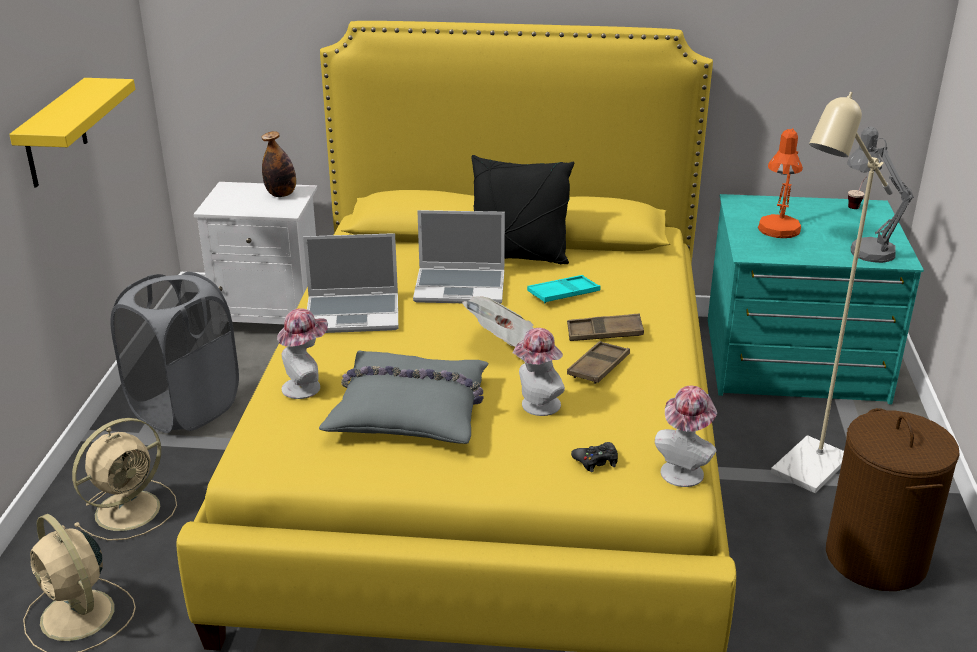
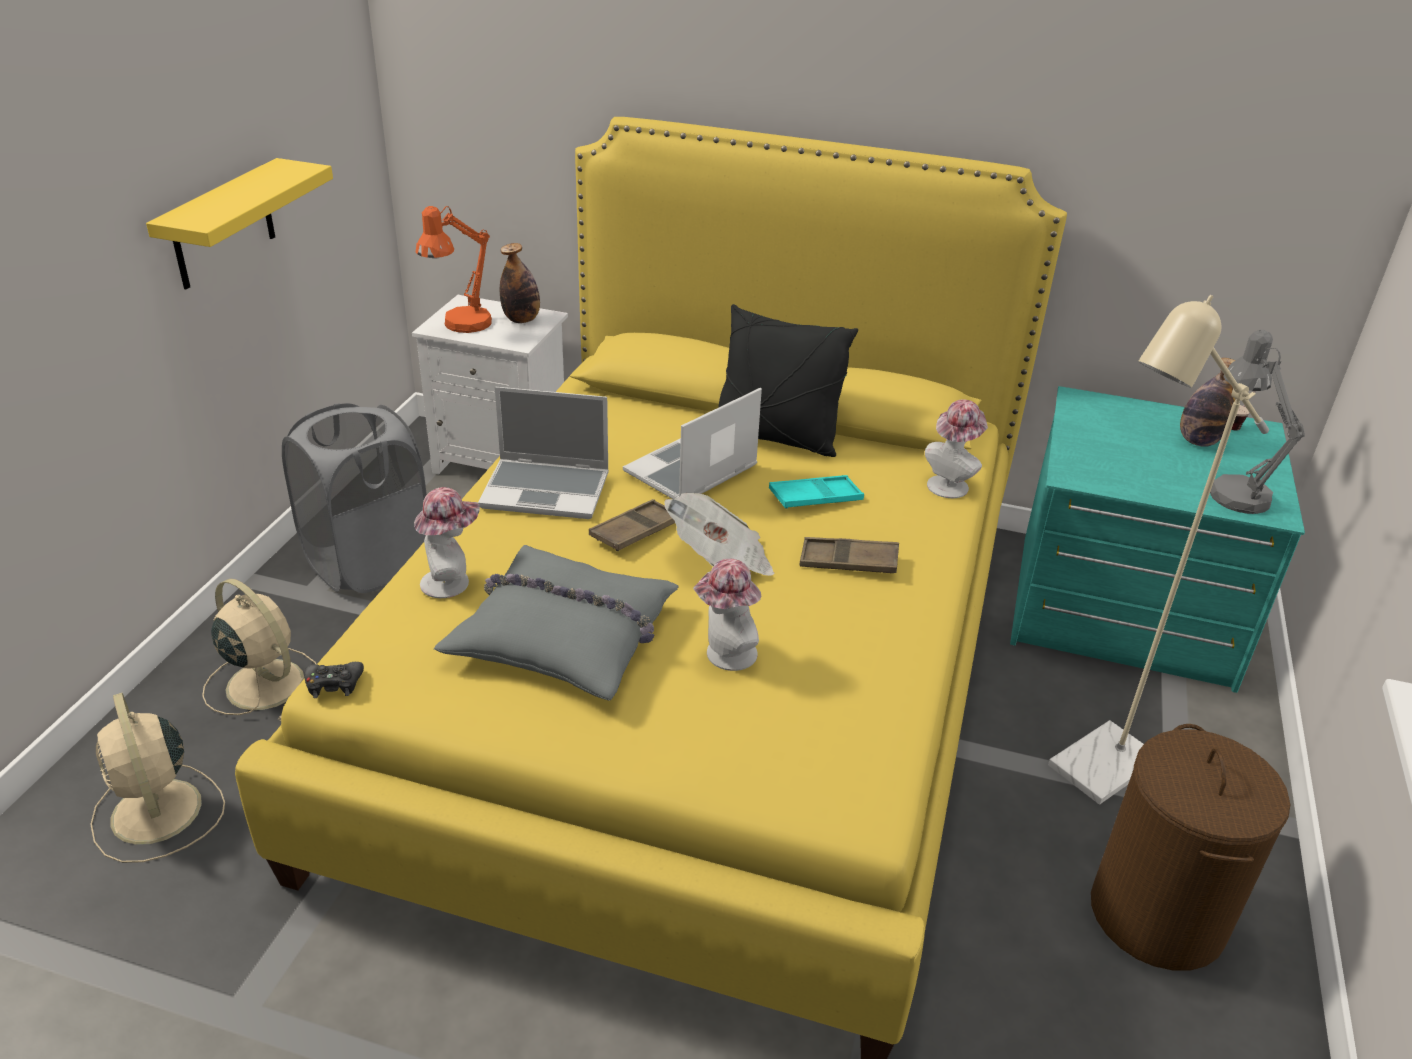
camera: 10 degrees right, 5 degrees up
beige fan [72,418,177,541] -> beige fan turned 105 degrees counterclockwise [202,579,316,722]
laptop [413,210,505,304] -> laptop turned 120 degrees clockwise [623,388,762,499]
brown tray [567,341,630,384] -> brown tray moved to [589,499,675,551]
black game controller [571,442,618,472] -> black game controller moved to [304,662,364,698]
hat [655,386,717,487] -> hat moved to [925,399,988,498]
orange table lamp [758,128,803,238] -> orange table lamp moved to [416,206,492,333]
none -> bottle [1180,358,1236,447]

